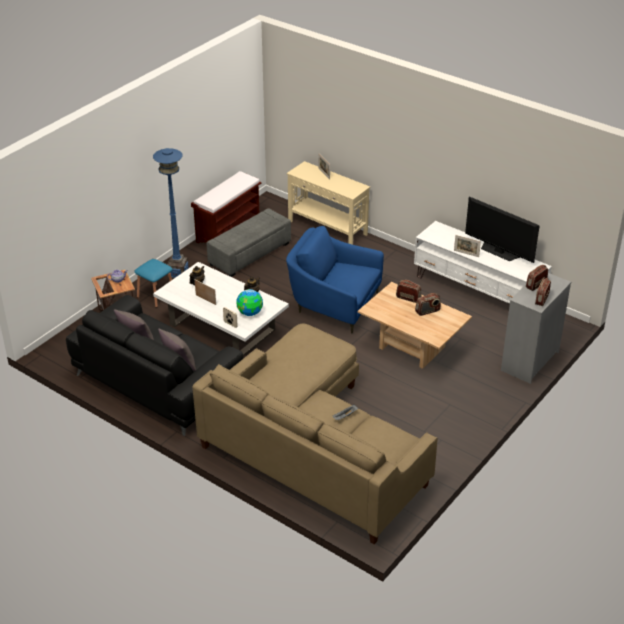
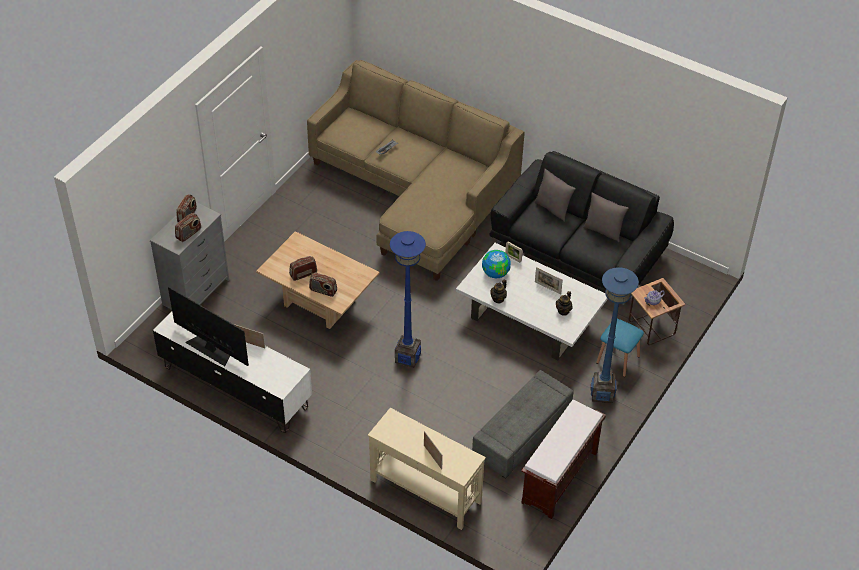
camera: 175 degrees right, 10 degrees up
blue armchair [286,226,384,334] -> blue floor lamp [390,231,426,368]

